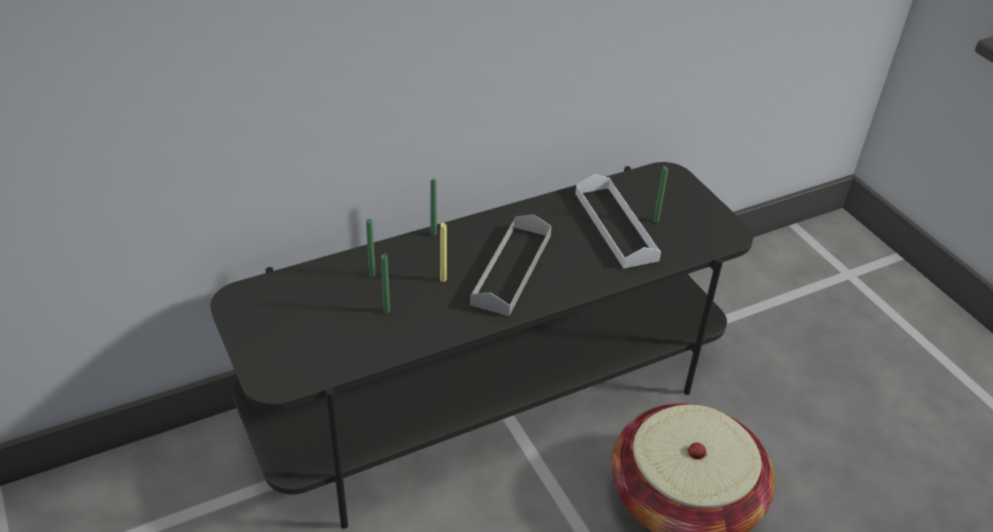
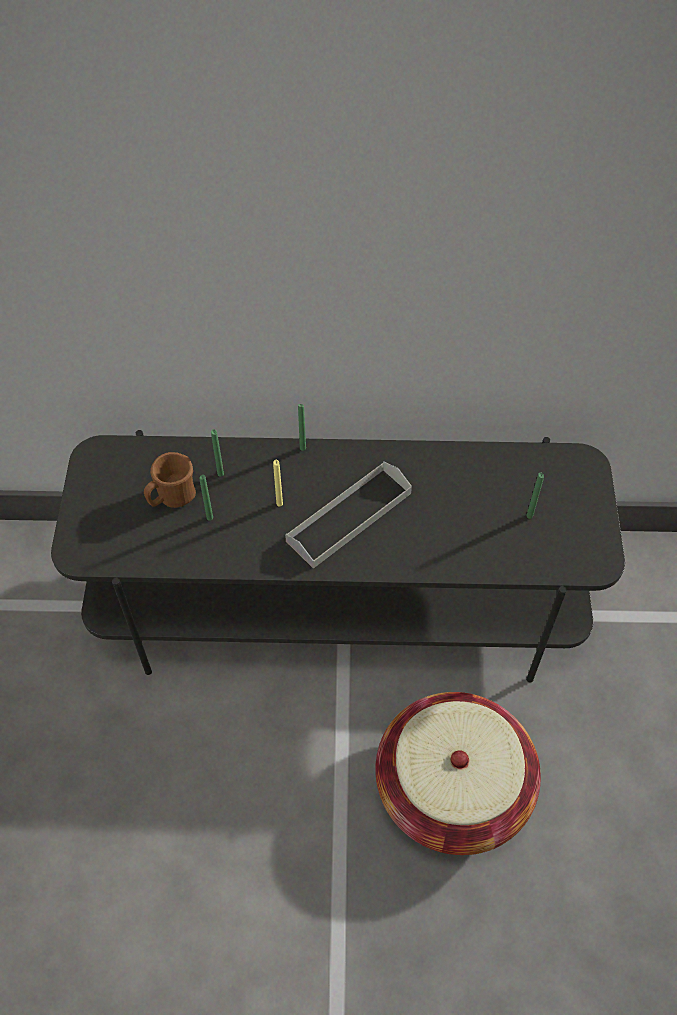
camera: 30 degrees right, 15 degrees up
white tray [575,174,661,269] -> none
none -> brown mug [144,452,196,508]

